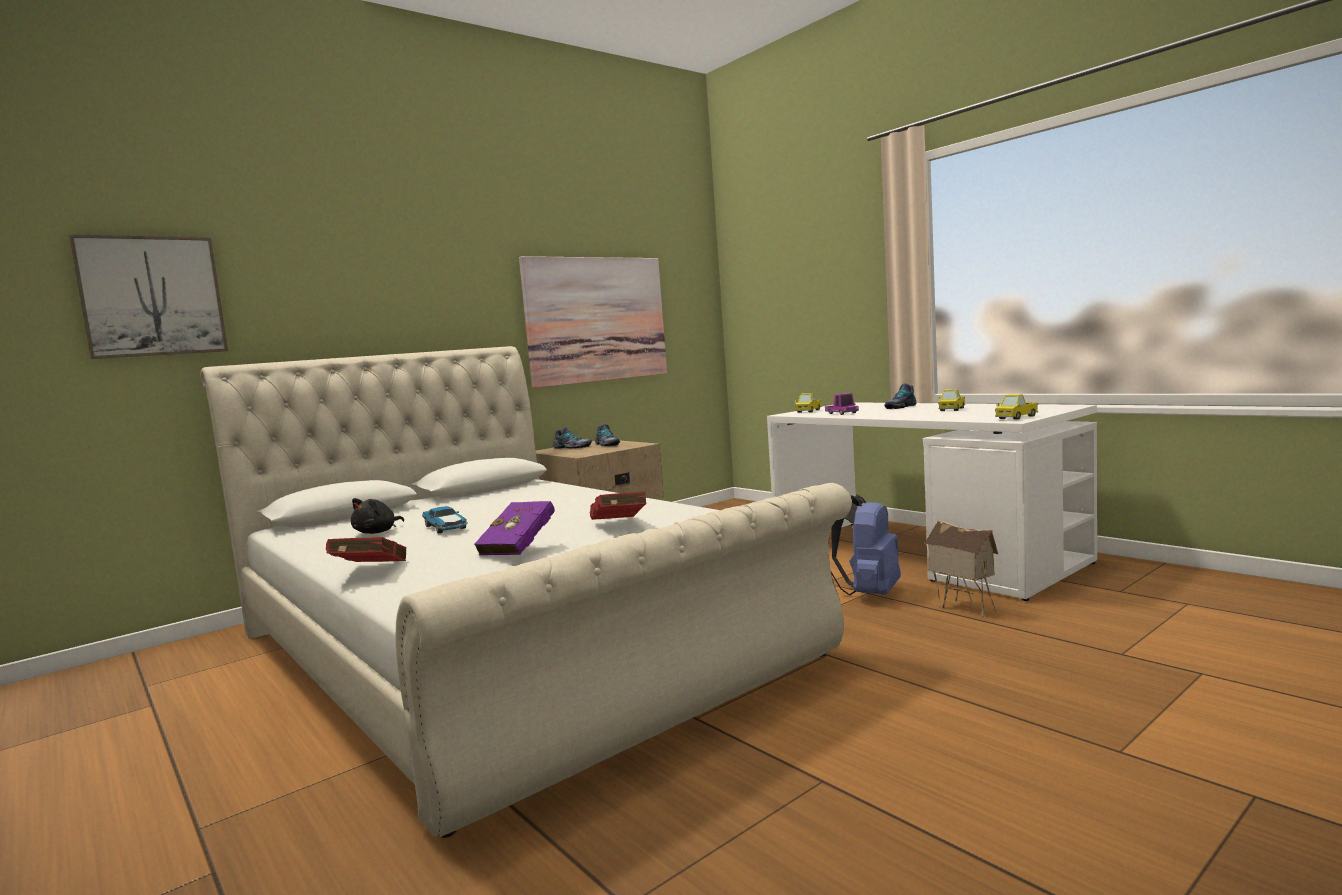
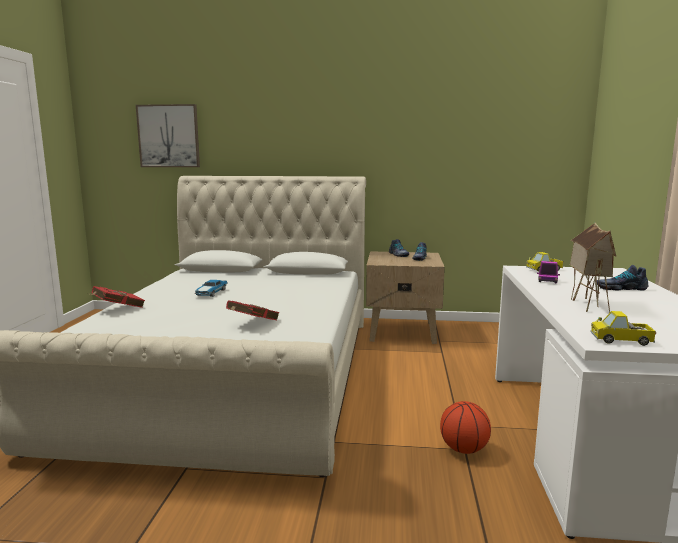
camera: 45 degrees right, 5 degrees up
black plush toy [351,498,404,534] -> none
purple book [474,501,555,555] -> none
picture [519,256,667,388] -> none
blue backpack [831,494,901,596] -> basketball [440,401,491,454]
toy house [924,520,998,618] -> toy house moved to [570,223,616,313]
toy truck [937,389,965,411] -> none

